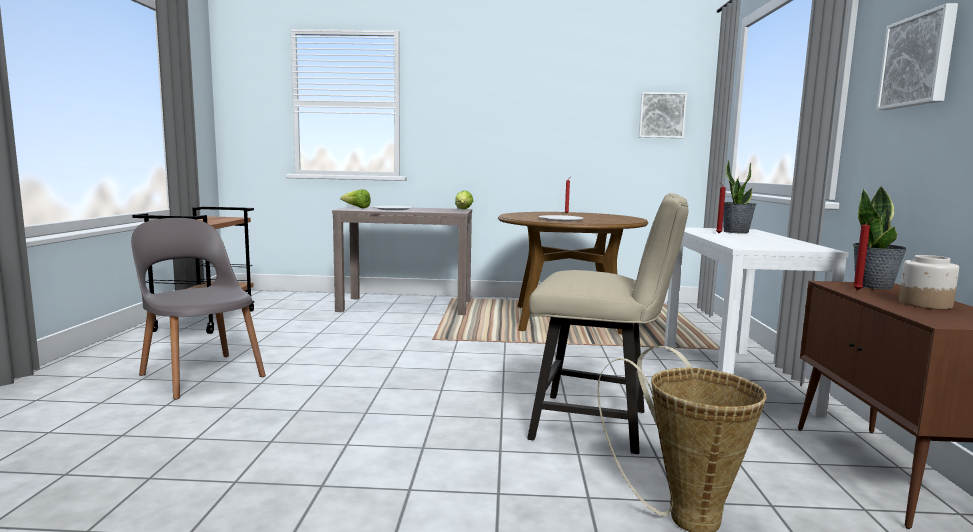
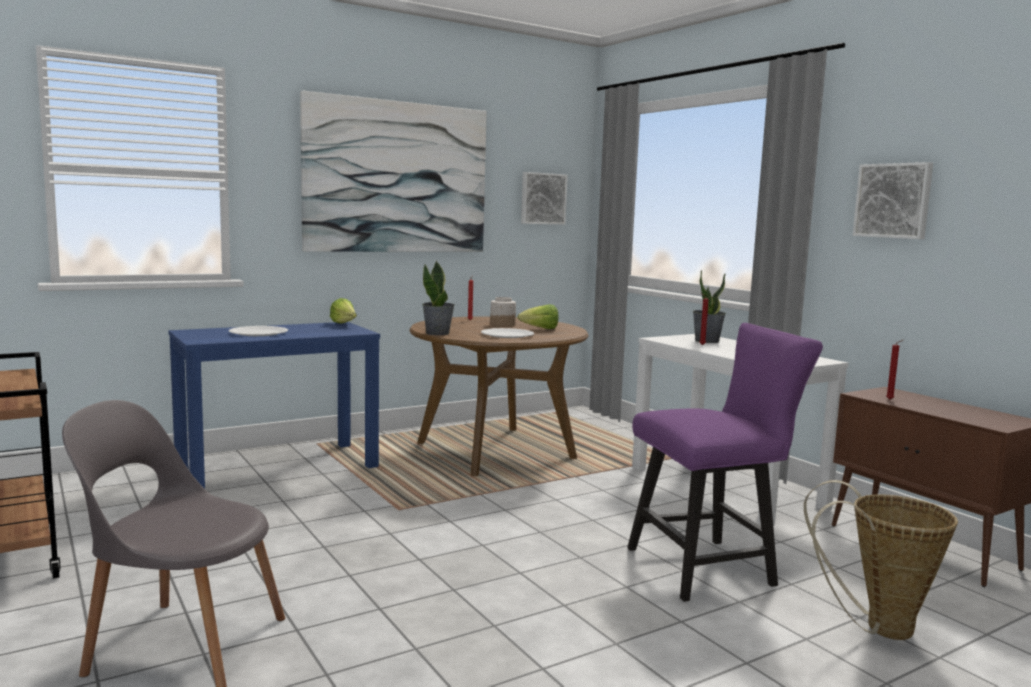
camera: 35 degrees left, 0 degrees up
brown console table [332,206,472,315] -> blue console table [168,322,380,489]
lettuce [340,189,371,208] -> lettuce moved to [517,304,558,329]
beige chair [527,193,688,454] -> purple chair [627,323,823,602]
potted plant [853,185,907,290] -> potted plant moved to [422,261,454,335]
jar [899,255,959,309] -> jar moved to [490,297,516,327]
none -> picture [300,91,487,252]

